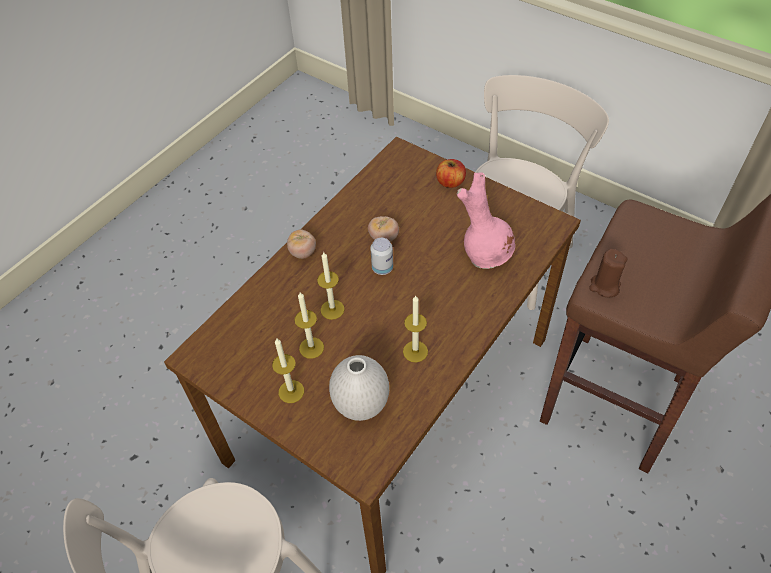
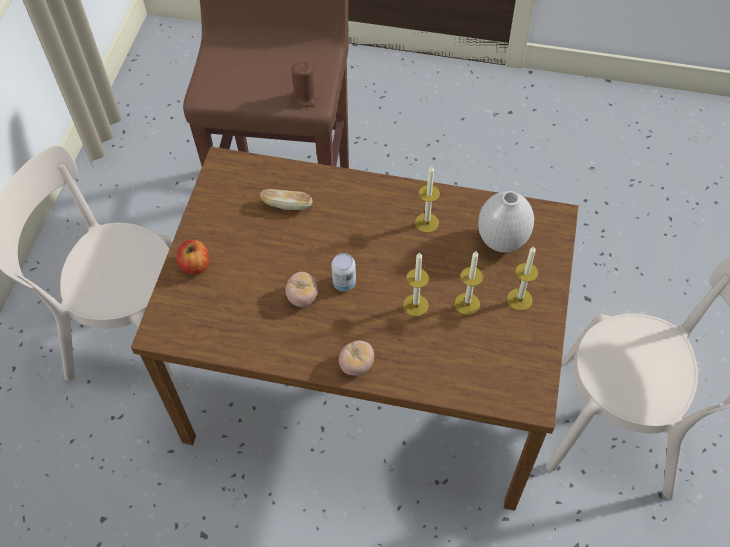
camera: 115 degrees left, 5 degrees up
pink vase [457,172,515,269] -> bread [260,189,313,210]

